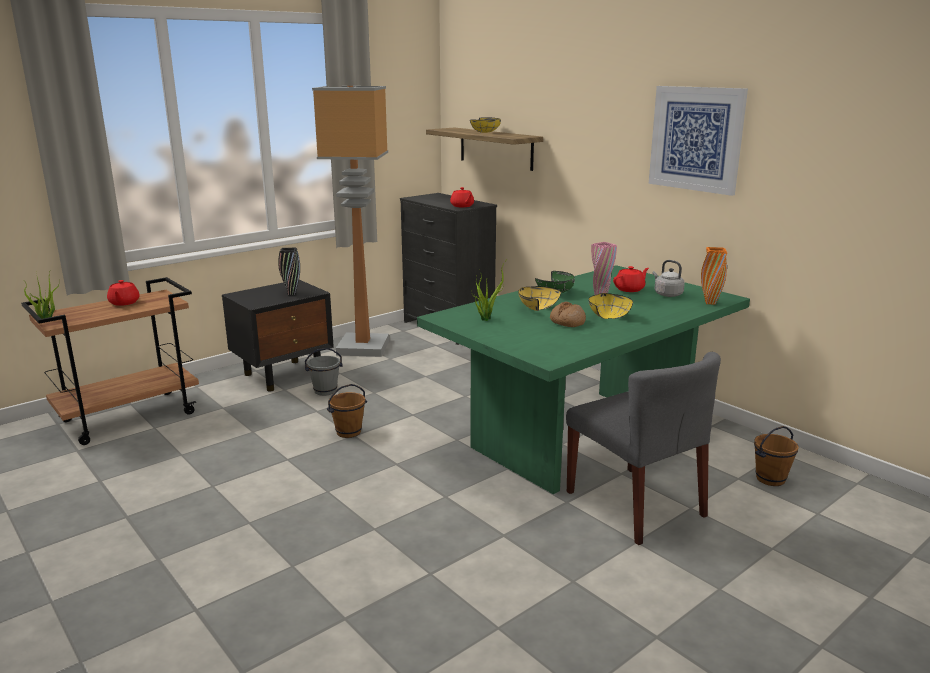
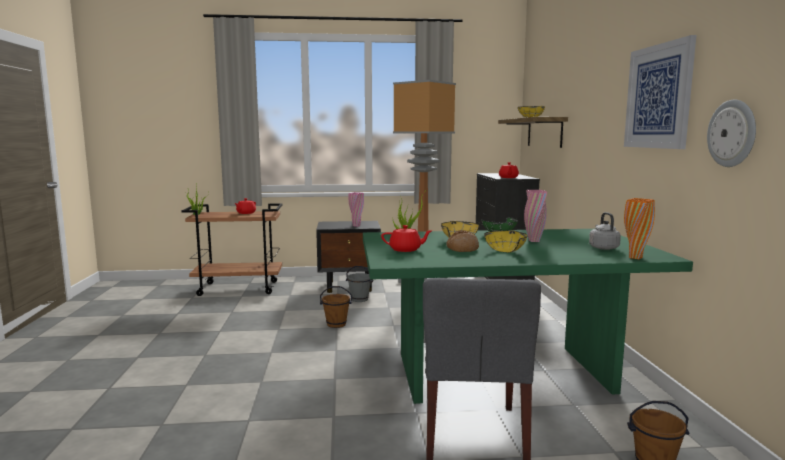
camera: 35 degrees right, 10 degrees down
black vase [278,247,300,295] -> pink vase [348,192,364,227]
red teapot [613,266,649,292] -> red teapot moved to [381,225,433,252]
none -> wall clock [707,99,756,167]

